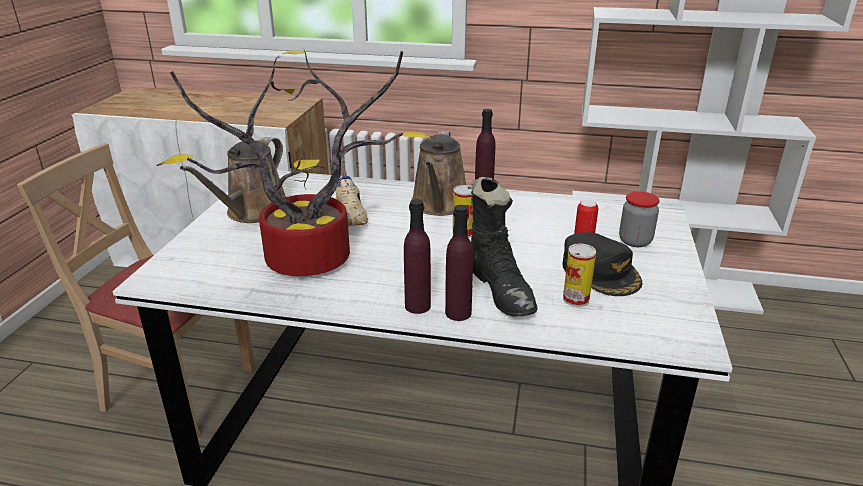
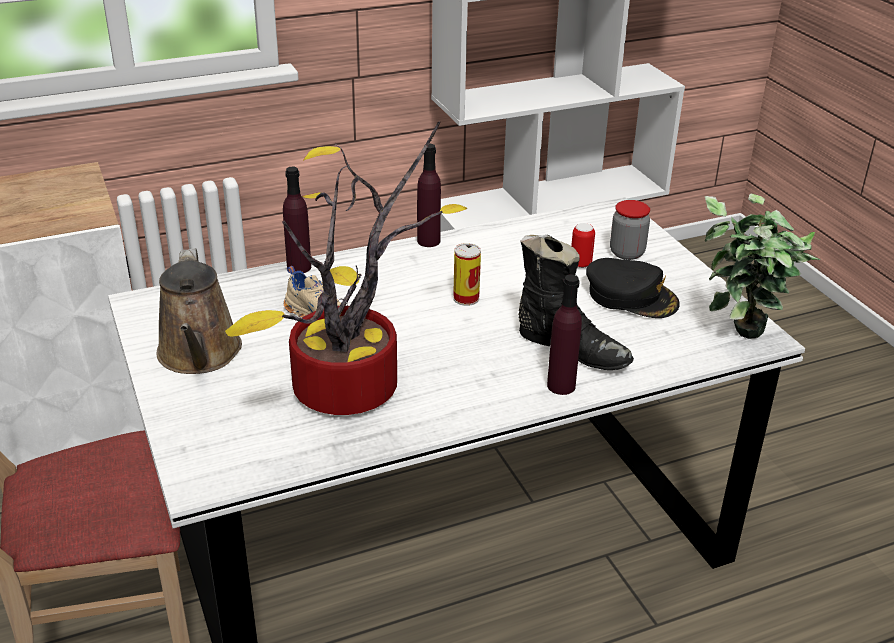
camera: 35 degrees left, 5 degrees up
purple bottle [404,199,431,314] -> purple bottle moved to [283,167,311,273]
brown watering can [411,131,466,216] -> none
can [563,243,596,307] -> none
none -> potted plant [705,194,820,339]

